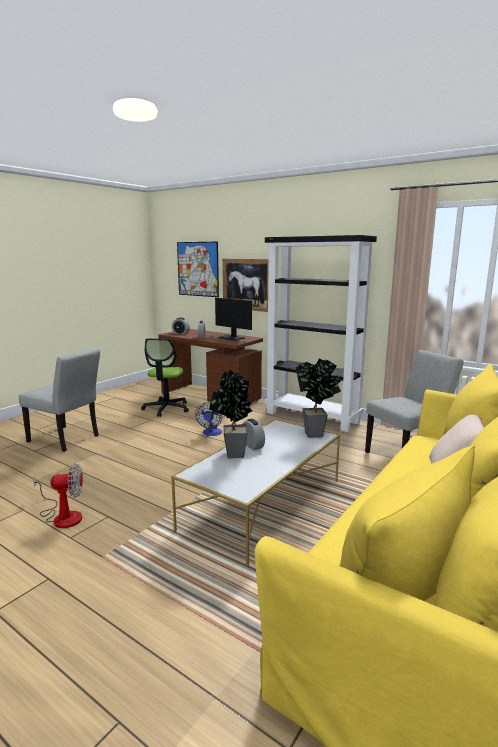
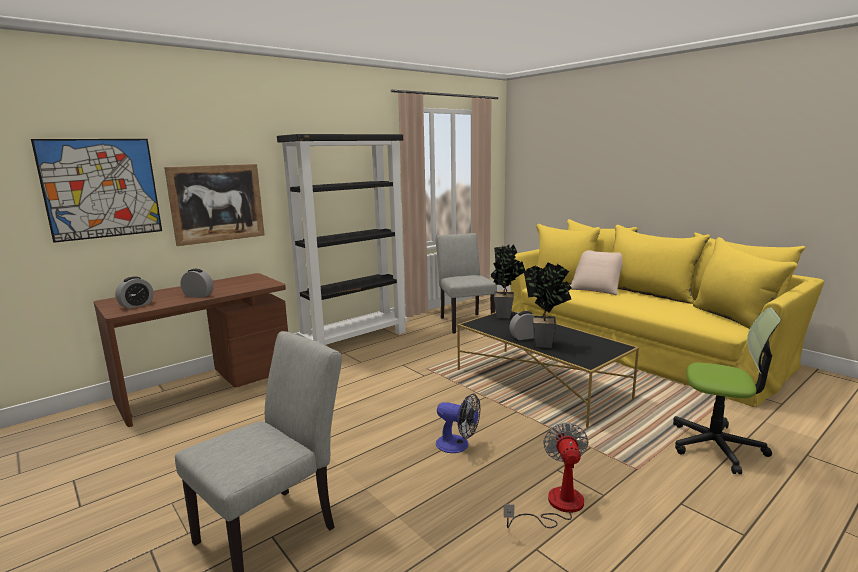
camera: 75 degrees left, 0 degrees up
office chair [141,338,189,417] -> office chair moved to [673,308,781,474]
white coffee table [171,419,340,566] -> black coffee table [457,310,639,428]
fan [195,403,222,436] -> fan moved to [436,393,480,453]
monitor [215,298,252,341] -> none

